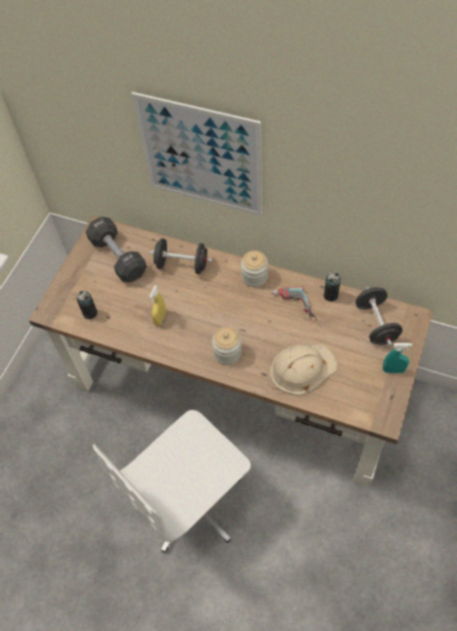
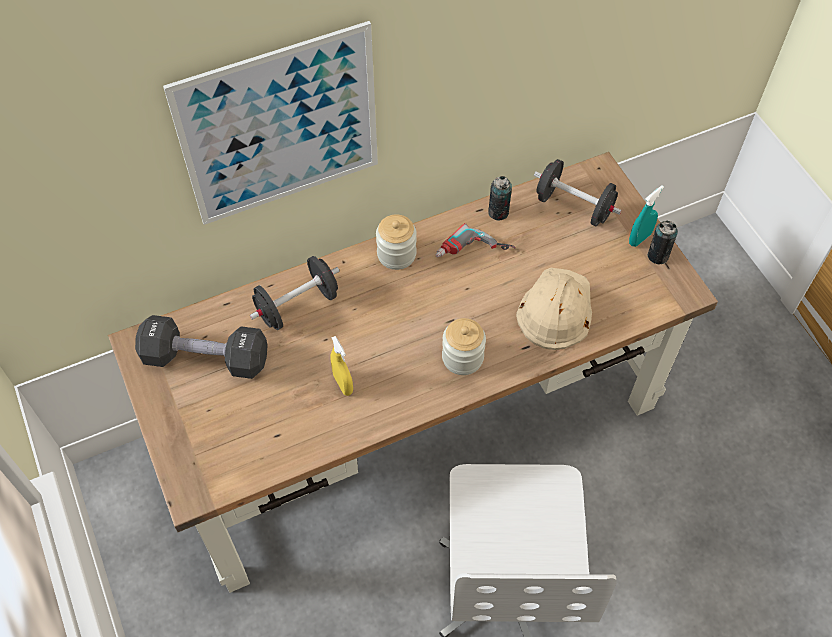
camera: 50 degrees left, 0 degrees up
can [77,291,98,320] -> can moved to [648,220,678,264]

